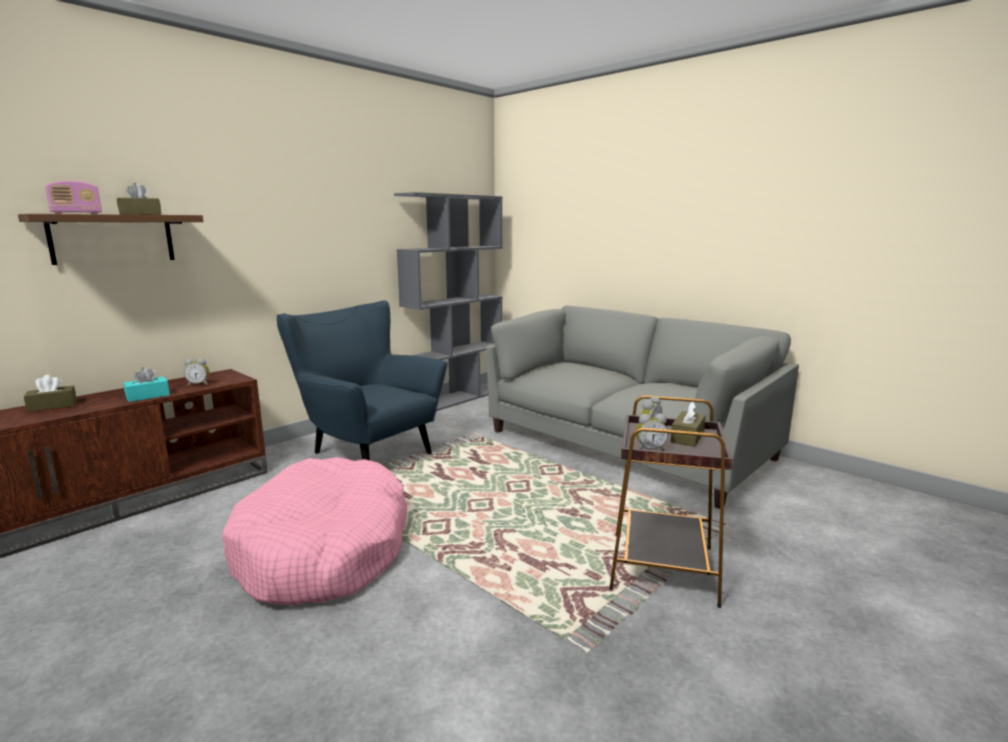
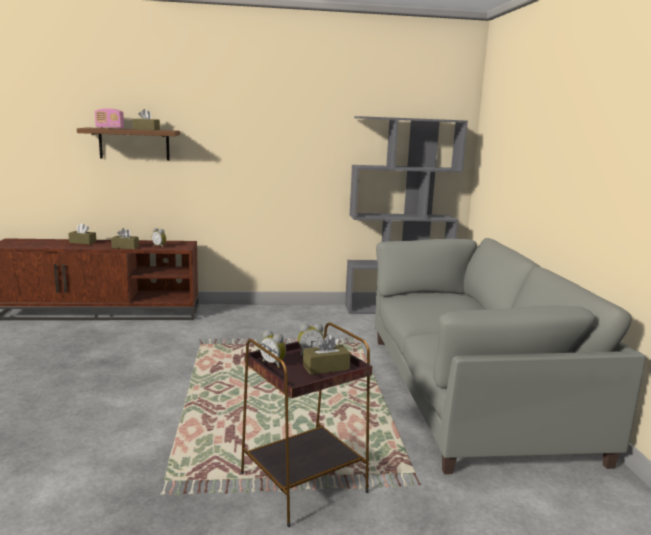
camera: 40 degrees right, 0 degrees up
turquoise tissue box [123,367,170,402] -> brown tissue box [111,228,139,249]
pink dog bed [222,457,407,605] -> none
blue armchair [277,300,448,460] -> none

